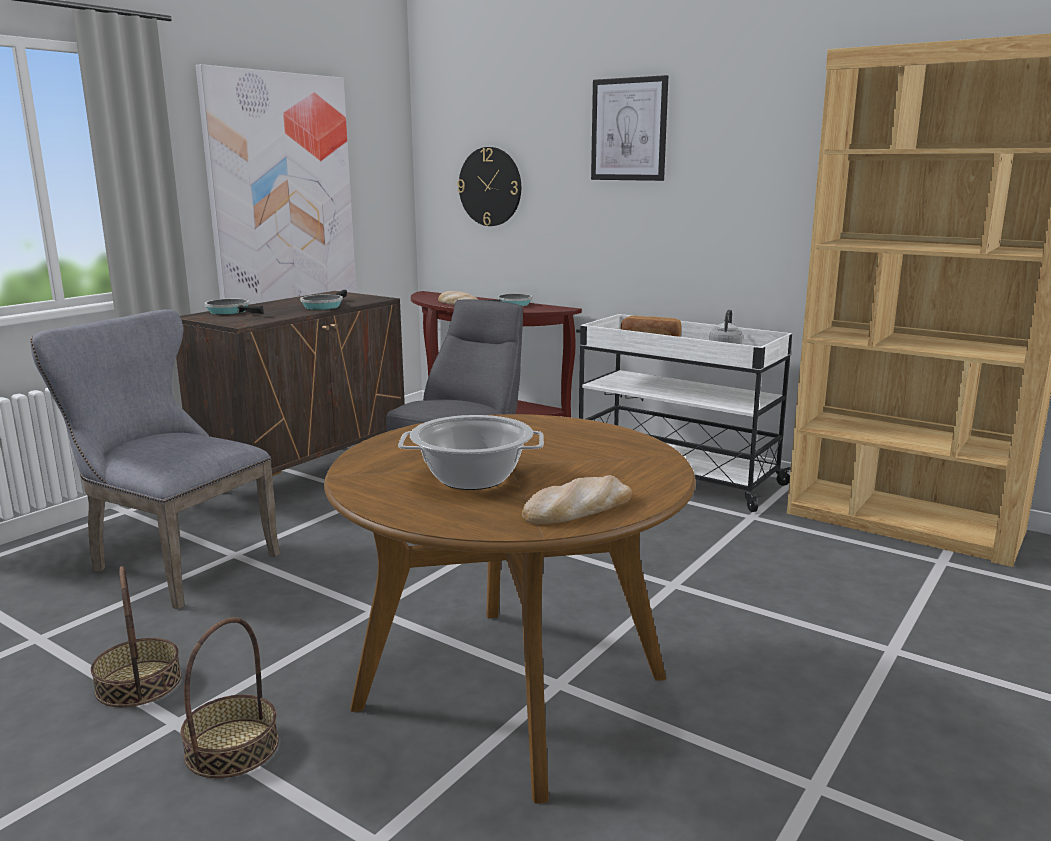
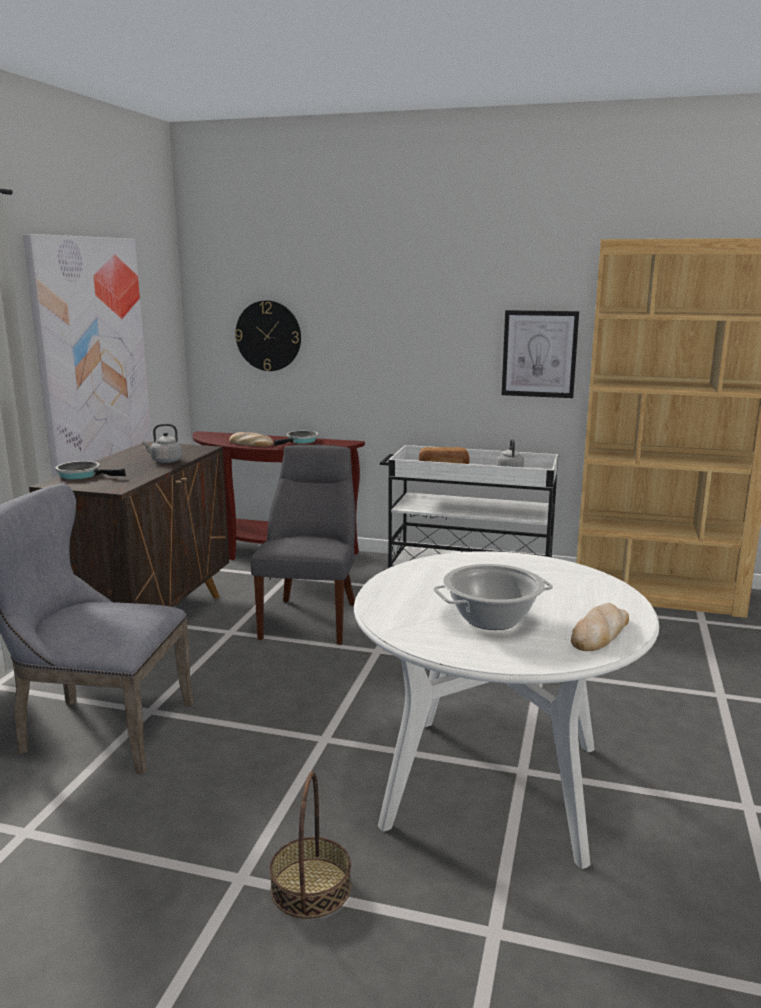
camera: 20 degrees left, 0 degrees up
basket [91,566,182,707] -> none
frying pan [300,290,347,310] -> grey kettle [142,424,183,463]
brown dining table [324,414,696,804] -> white dining table [354,551,659,869]
picture [591,75,668,181] -> picture moved to [502,310,579,398]

